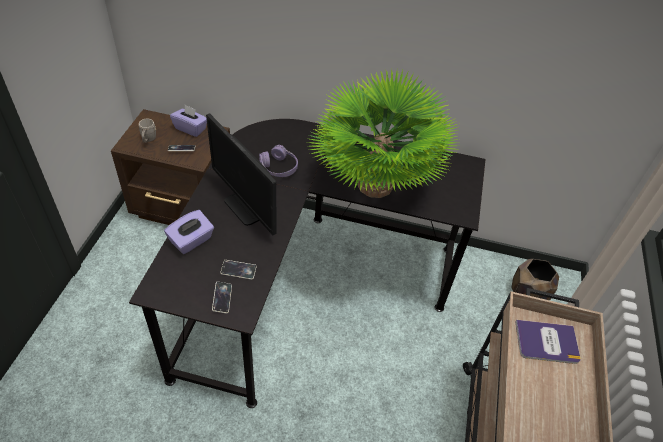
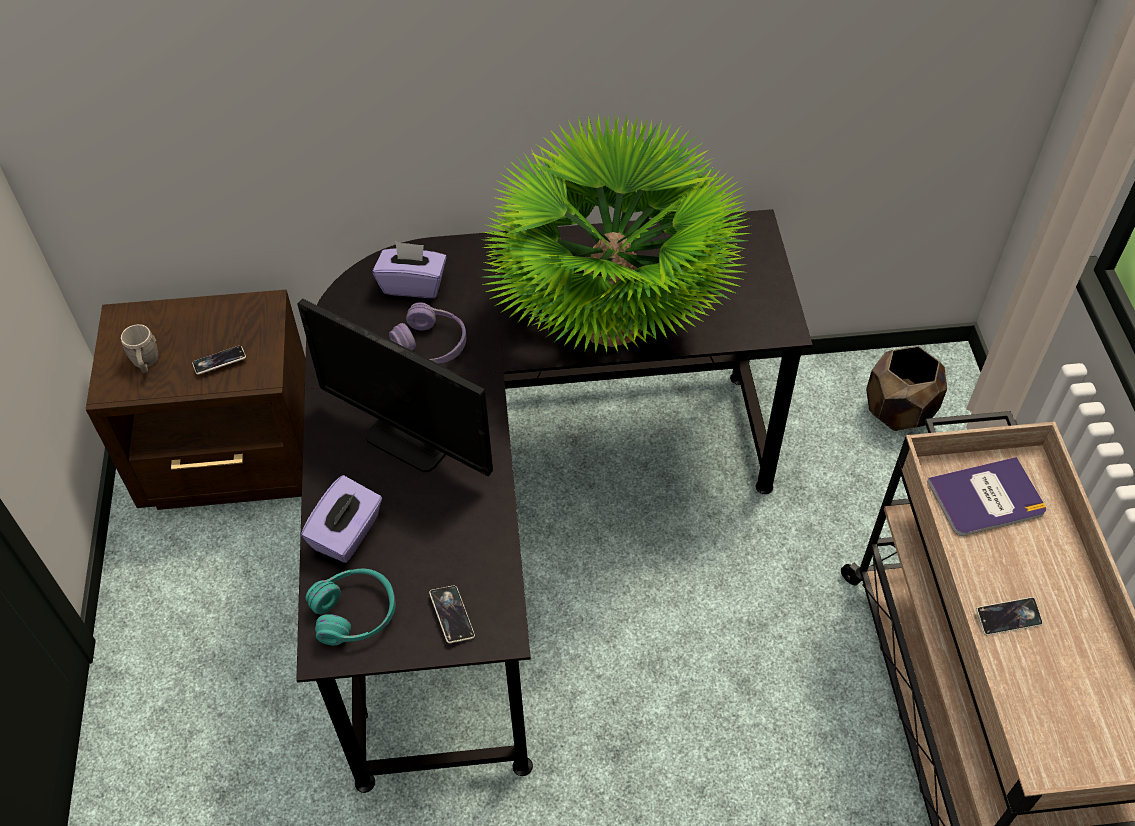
camera: 15 degrees left, 5 degrees up
purple tissue box [170,105,207,137] -> purple tissue box moved to [373,241,447,298]
phone [220,260,257,279] -> phone moved to [976,597,1043,635]
none -> turquoise headphones [306,569,396,645]

